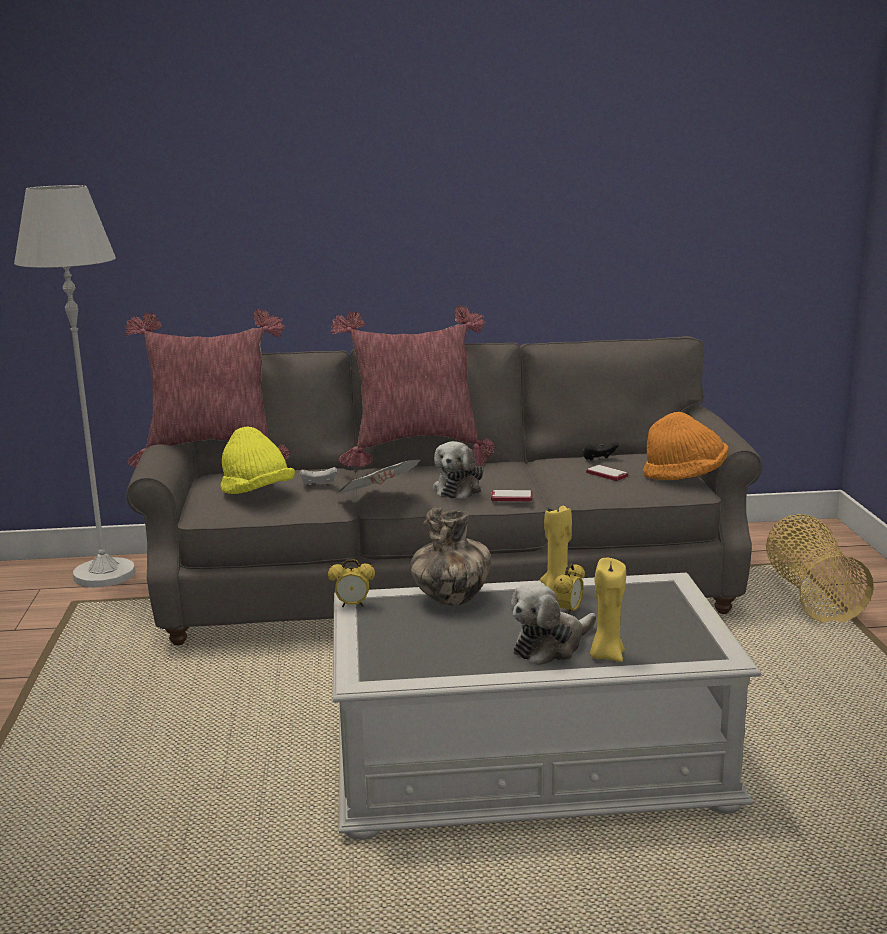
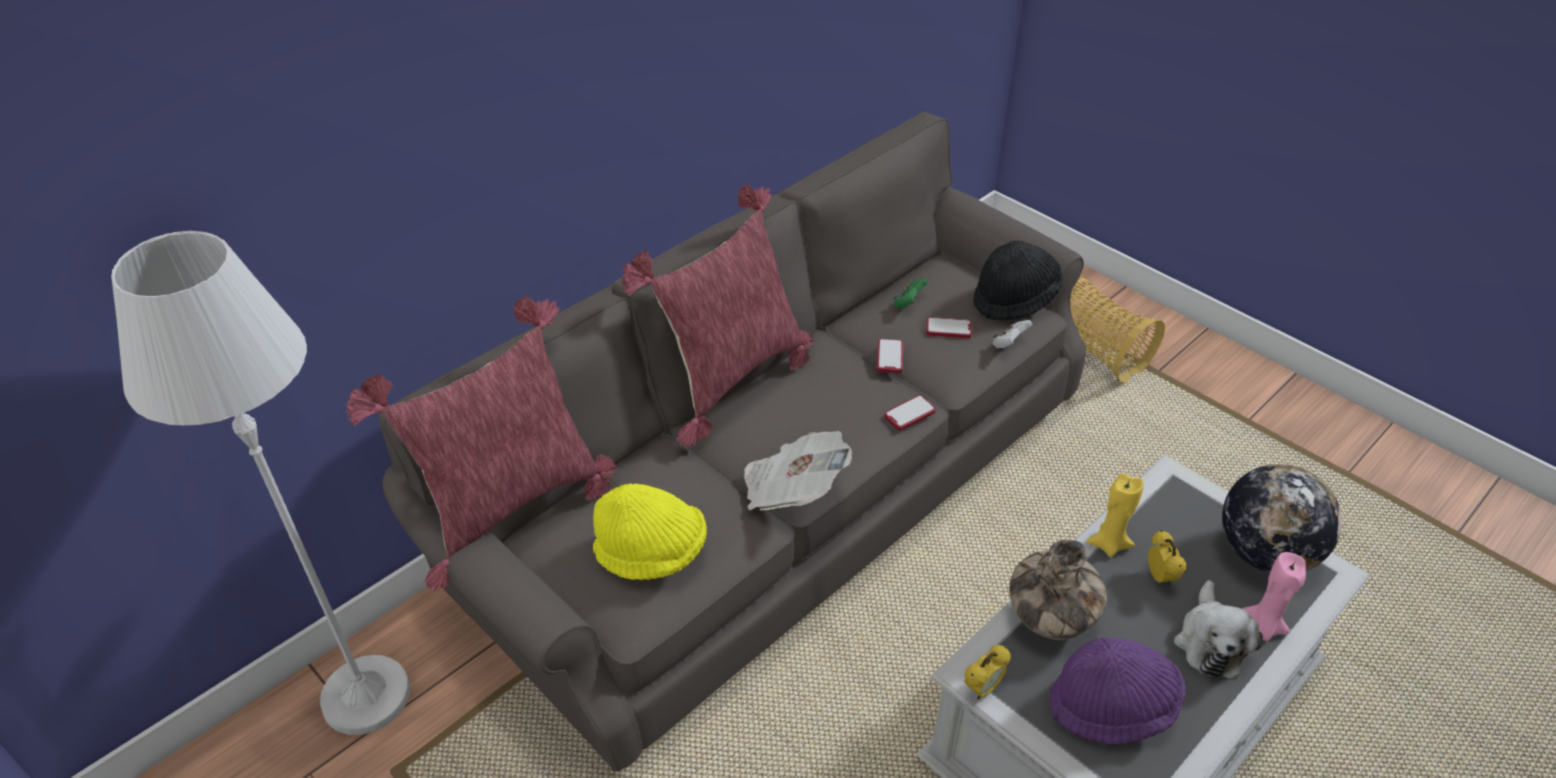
camera: 40 degrees left, 25 degrees up
white game controller [300,467,337,486] -> white game controller moved to [993,320,1032,349]
plush toy [433,441,483,499] -> none
black game controller [583,441,619,461] -> green game controller [893,278,928,309]
yellow candle [590,558,626,662] -> pink candle [1242,552,1306,641]
orange hat [643,412,729,480] -> black hat [973,240,1063,320]
none -> phone [877,339,903,373]
none -> purple hat [1050,638,1186,745]
none -> globe [1222,464,1342,573]

